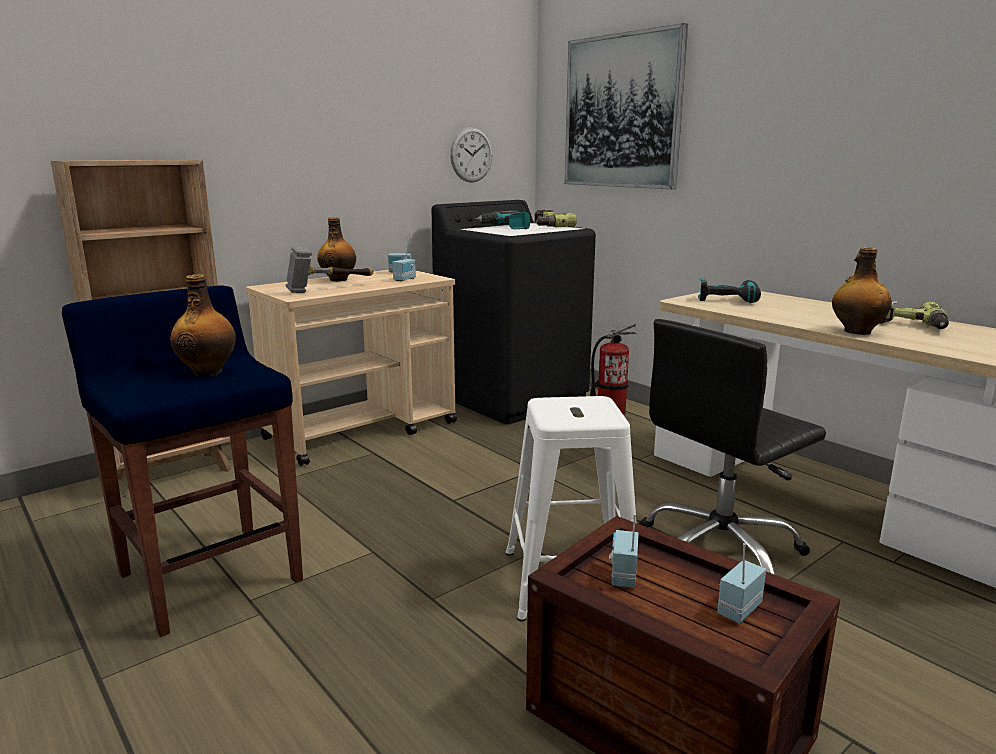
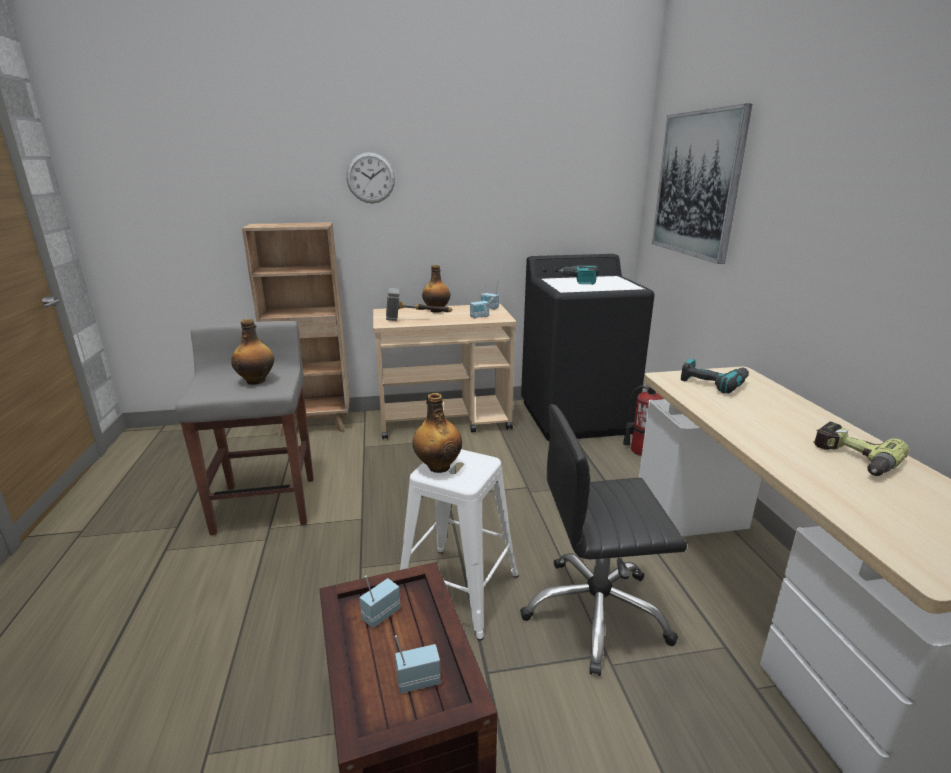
camera: 30 degrees right, 5 degrees up
blue stool [62,285,303,637] -> grey stool [175,321,314,535]
wall clock [450,127,492,182] -> wall clock moved to [346,152,395,203]
power drill [535,210,577,227] -> none
bottle [832,247,892,335] -> bottle moved to [412,393,462,473]

